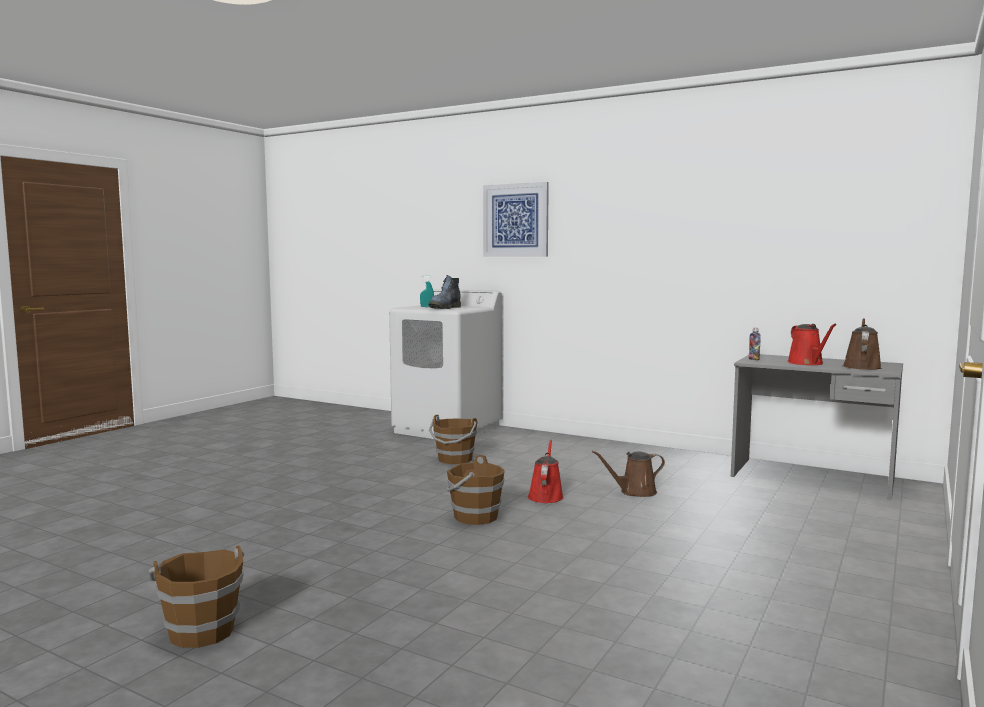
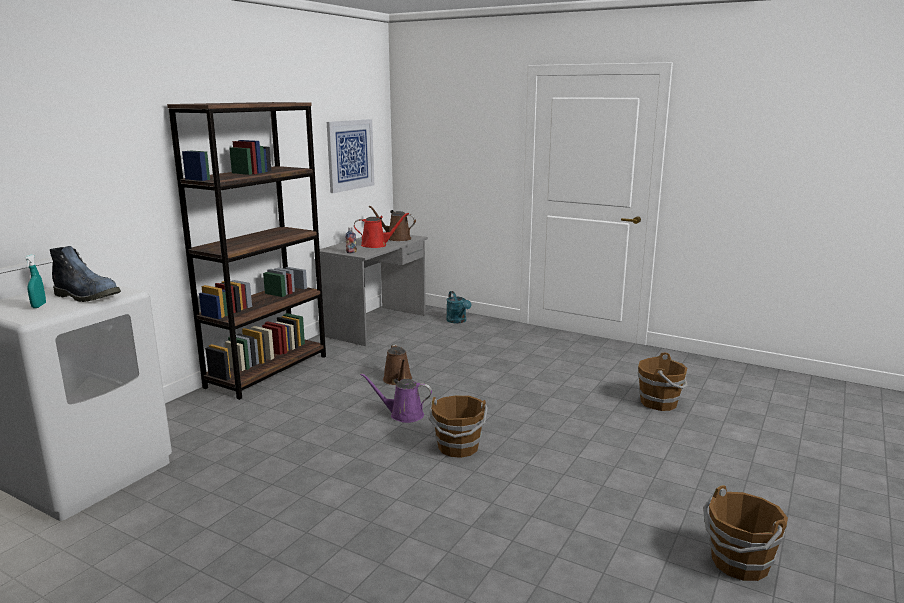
camera: 90 degrees left, 10 degrees up
brown bucket [429,415,477,464] -> brown bucket moved to [638,352,688,411]
picture [483,182,549,257] -> picture moved to [327,119,374,193]
red watering can [528,440,564,503] -> purple watering can [360,373,432,423]
none -> brown bookcase [167,102,326,400]
none -> turquoise watering can [446,291,471,323]

